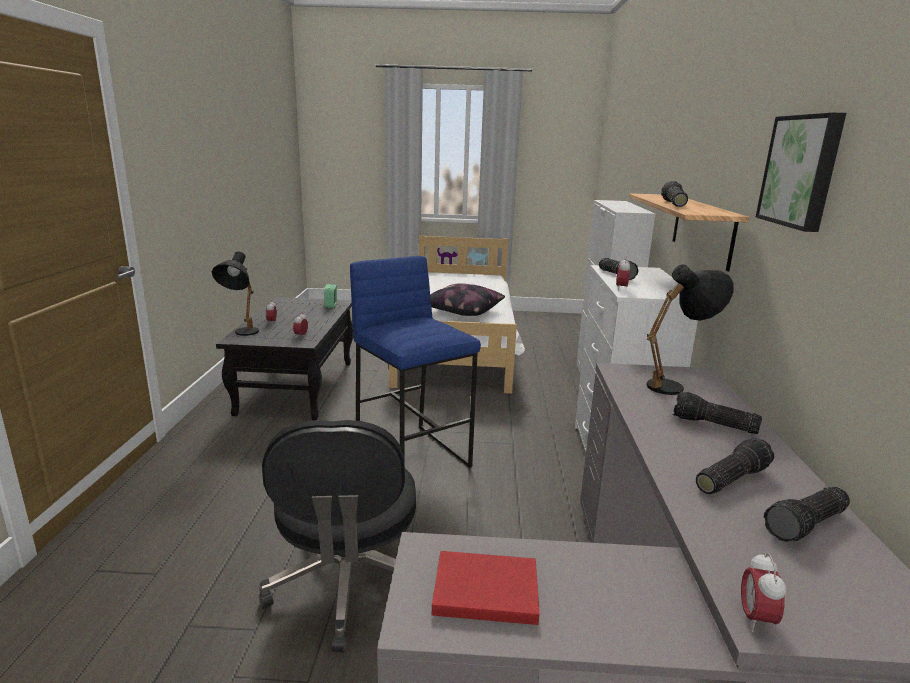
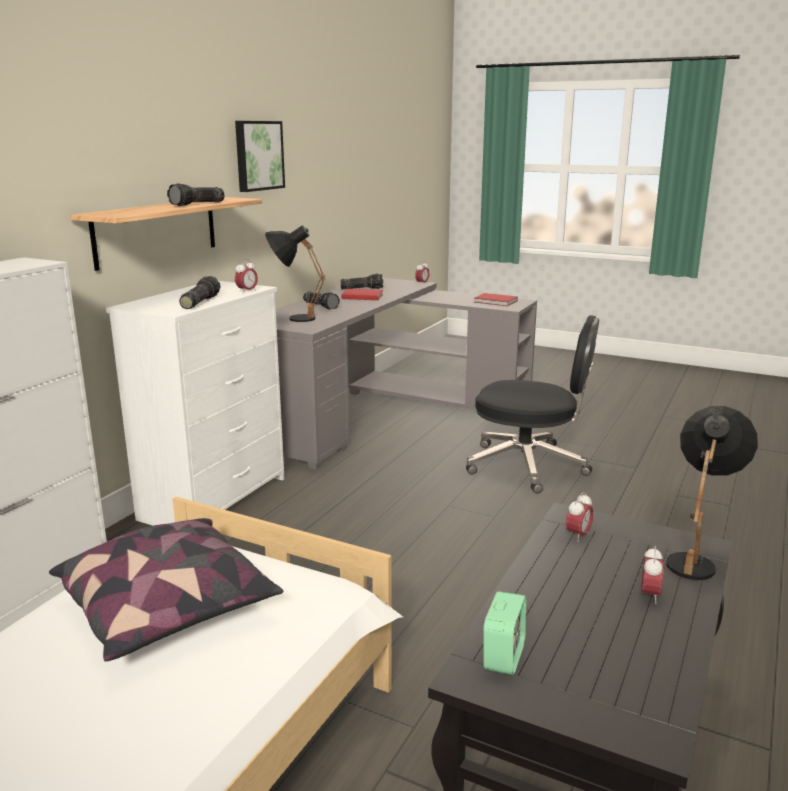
camera: 155 degrees left, 0 degrees up
black office chair [259,420,416,653] -> black office chair turned 90 degrees clockwise [466,315,599,493]
blue stool [350,256,481,468] -> none
flashlight [696,438,774,494] -> red book [342,289,383,300]

